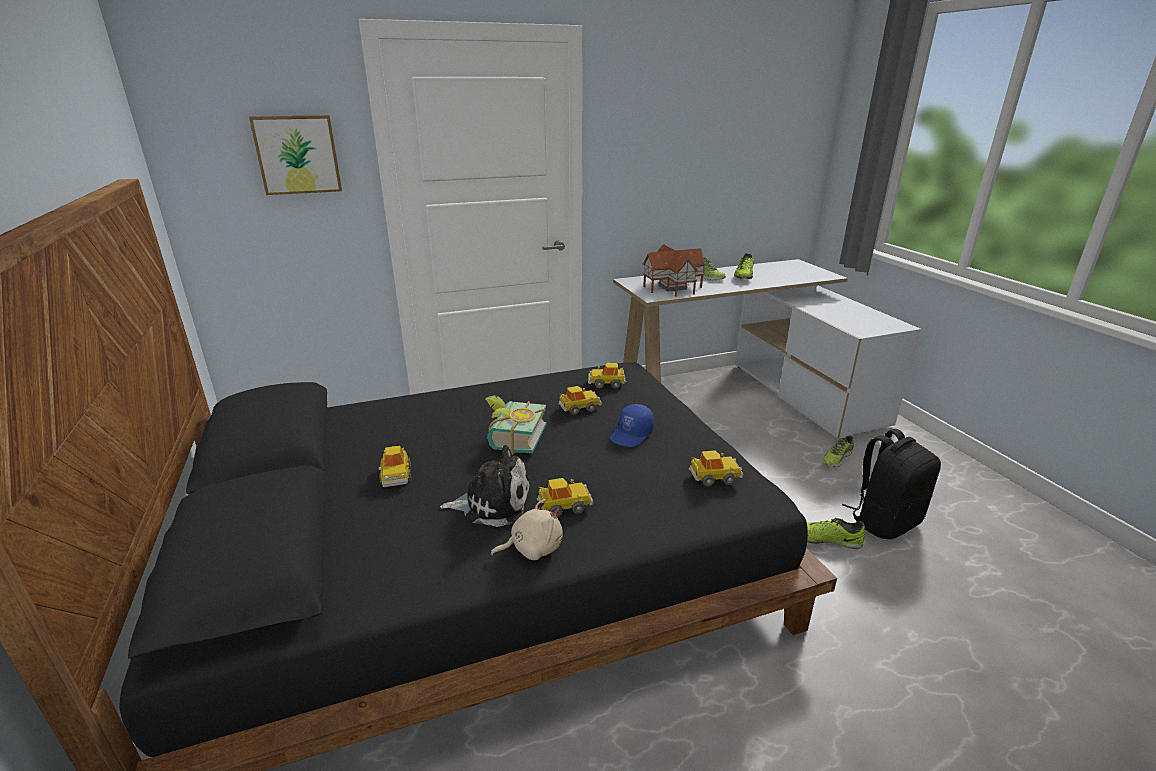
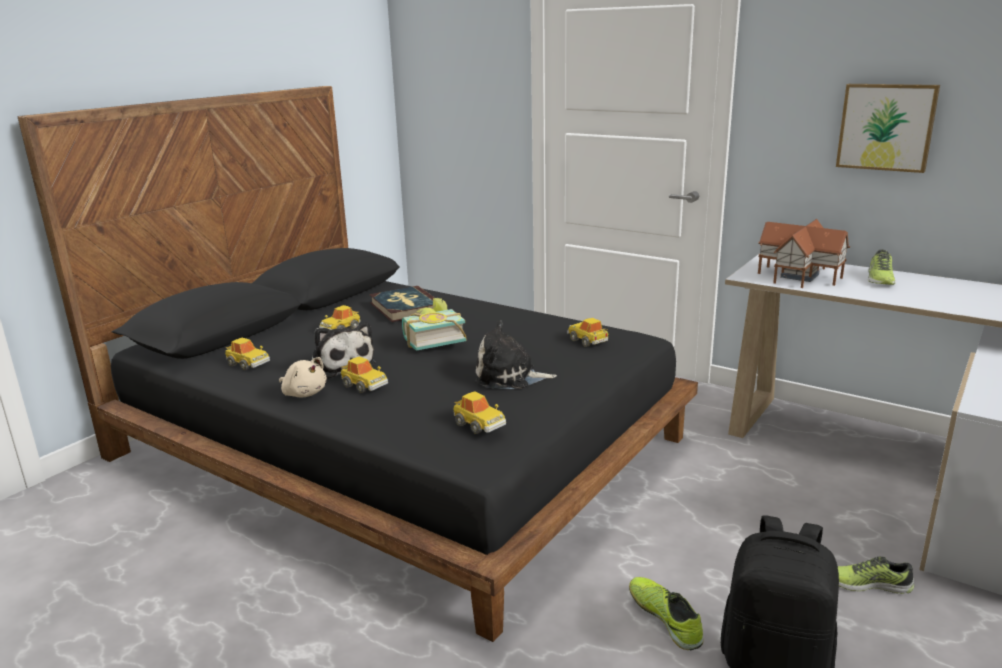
camera: 55 degrees right, 5 degrees down
picture [249,115,342,195] -> picture moved to [836,84,940,173]
toy car [558,386,602,415] -> toy car moved to [225,338,270,370]
blue cap [610,404,654,447] -> plush toy [475,321,557,389]
shoe [734,253,754,279] -> none
none -> book [369,286,436,322]

